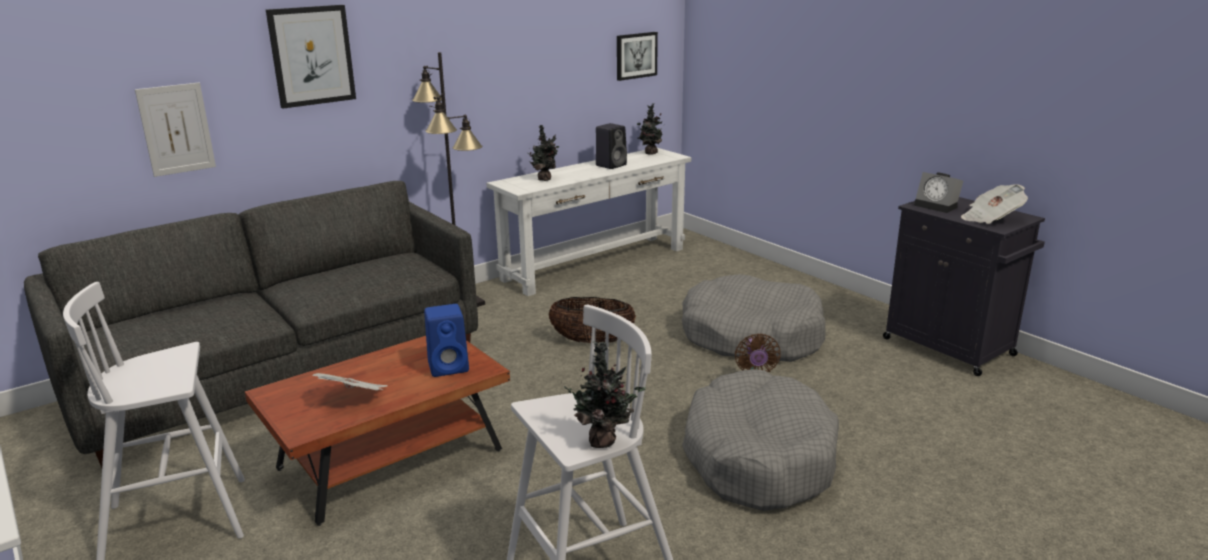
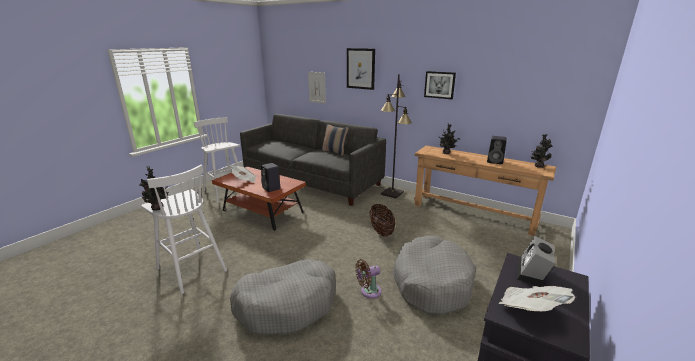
camera: 70 degrees right, 0 degrees up
blue speaker [424,304,469,377] -> black speaker [261,163,281,192]
white console table [487,148,691,296] -> brown console table [414,146,556,236]
picture [617,32,658,81] -> picture moved to [424,71,456,99]
none -> pillow [321,124,349,156]

